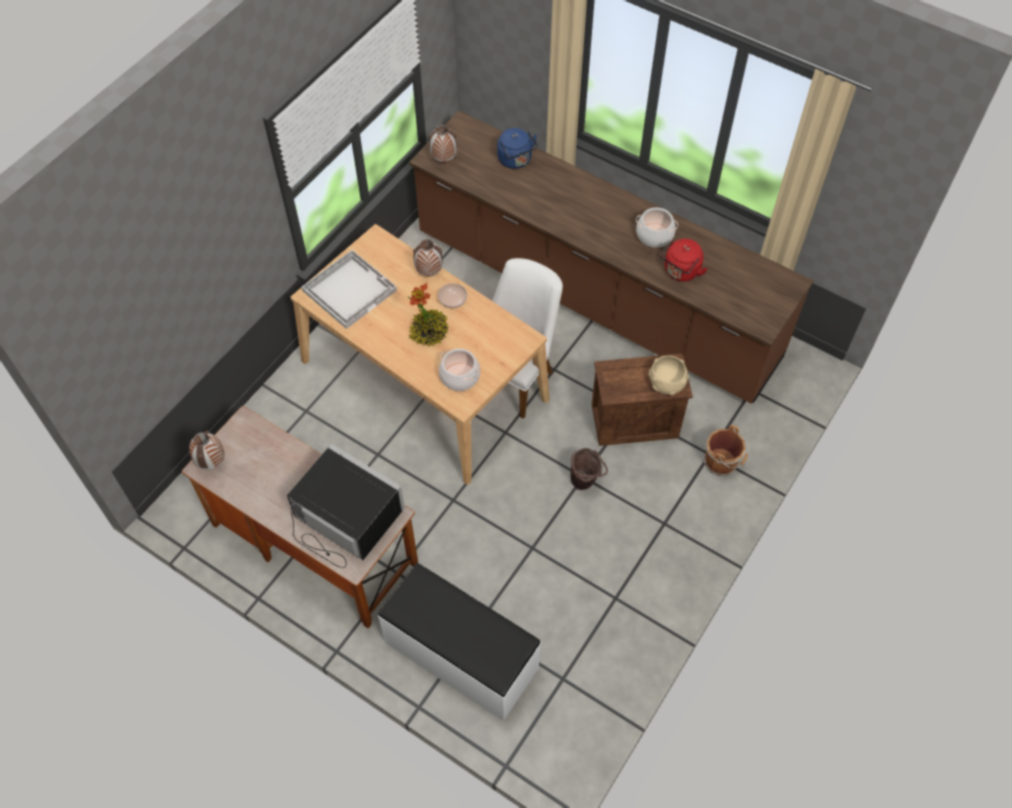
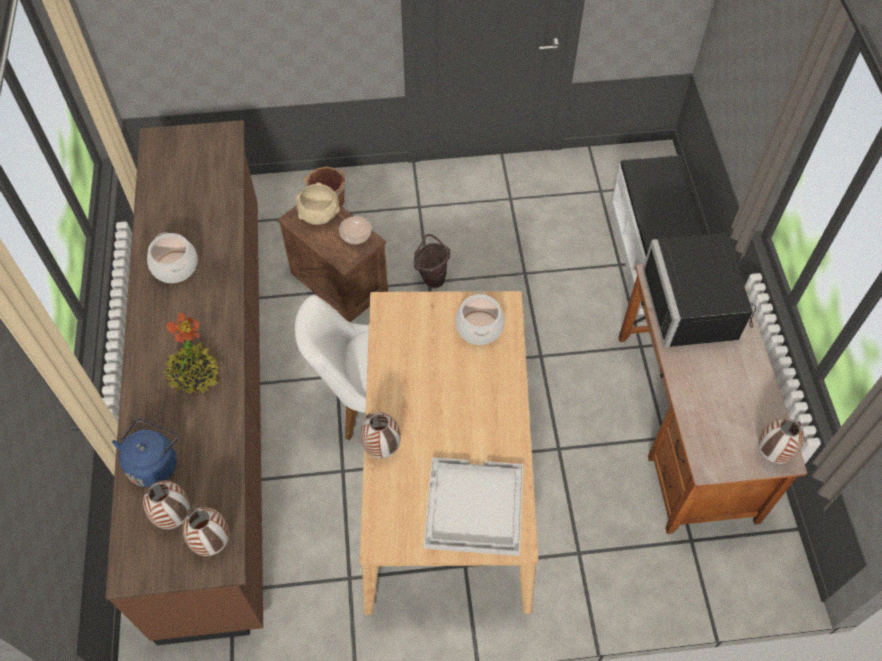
camera: 130 degrees left, 0 degrees up
potted plant [408,283,449,346] -> potted plant moved to [163,313,219,394]
bowl [438,283,467,309] -> bowl moved to [339,216,372,244]
red kettle [660,239,708,282] -> none
none -> vase [143,481,190,529]

